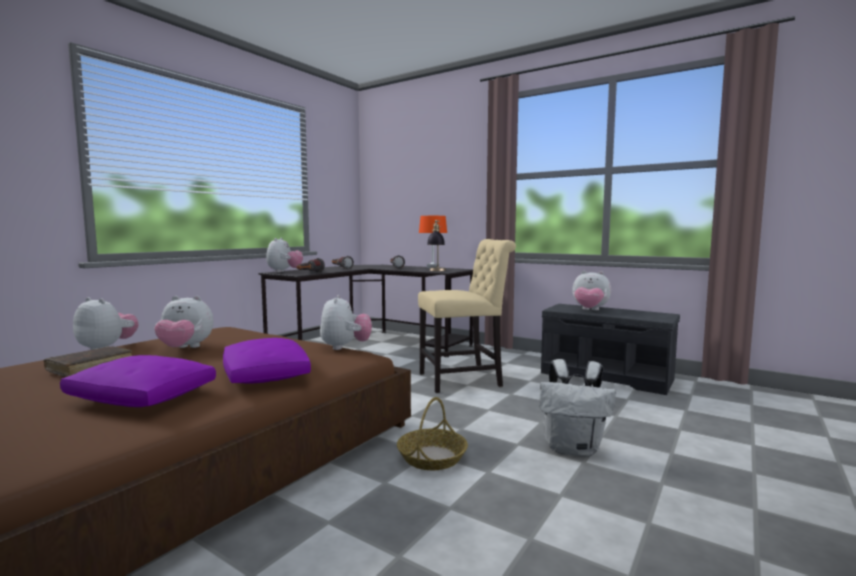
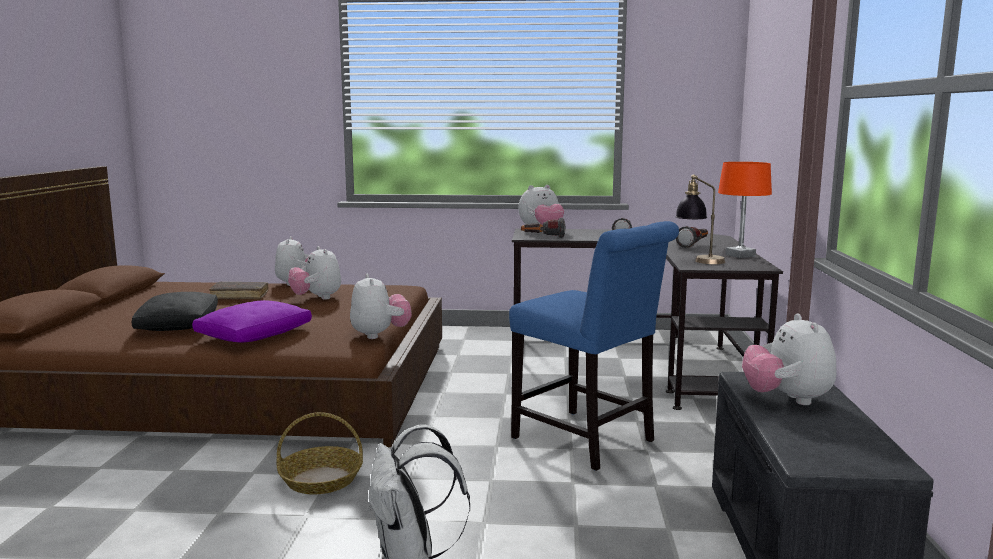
camera: 60 degrees right, 5 degrees up
purple pillow [60,355,216,407] -> black pillow [132,292,218,331]
plush toy [320,295,372,350] -> plush toy turned 75 degrees counterclockwise [350,274,412,339]
beige chair [418,239,516,393] -> blue chair [509,221,679,471]

